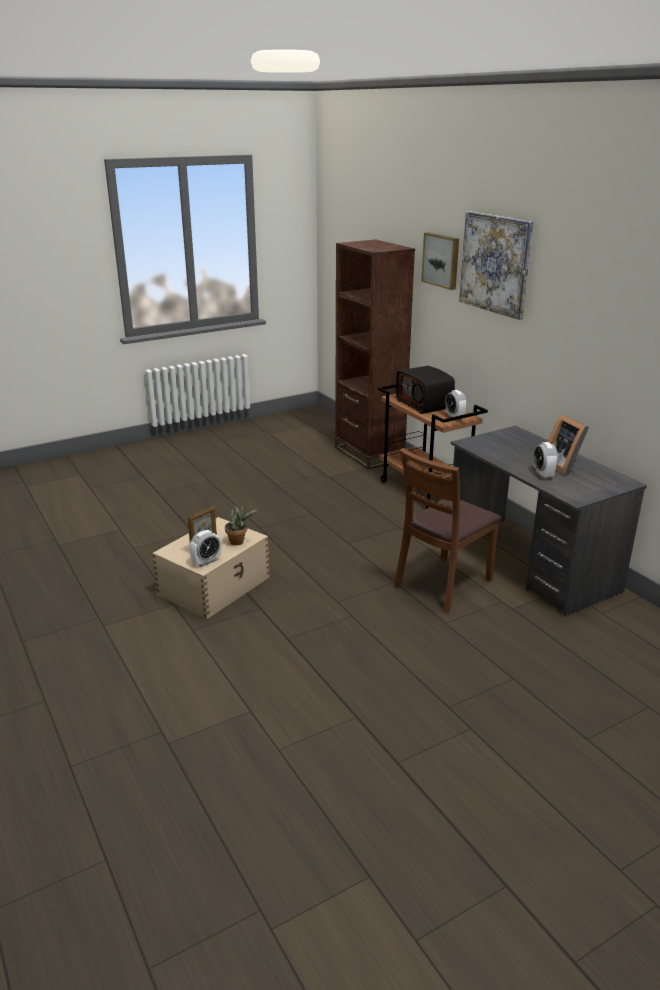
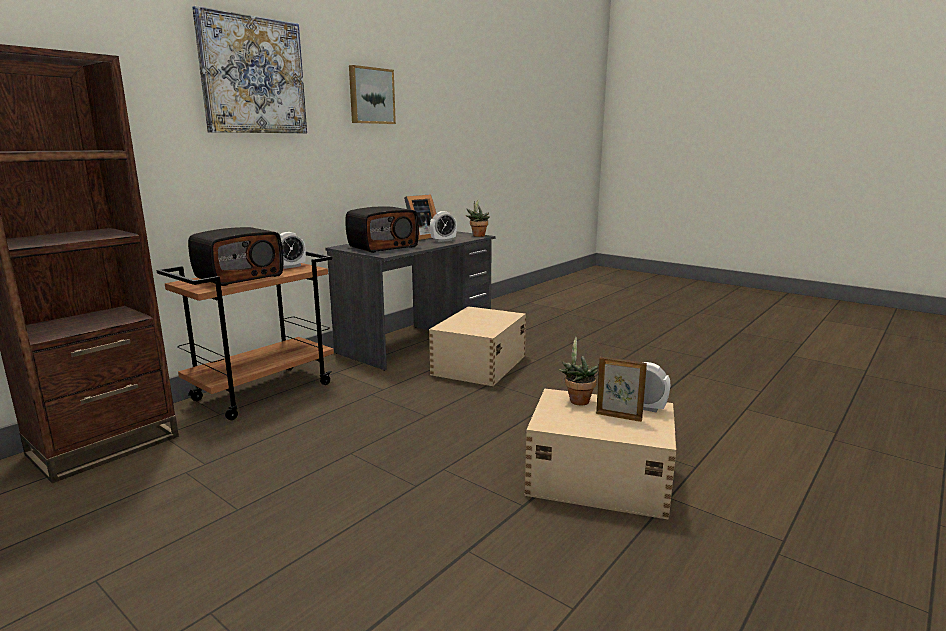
camera: 110 degrees left, 10 degrees down
brown chair [394,448,501,613] -> beige storage box [429,306,526,386]
picture [421,232,459,290] -> picture moved to [349,65,396,124]
none -> radio [345,206,419,253]
none -> potted plant [466,200,490,237]

